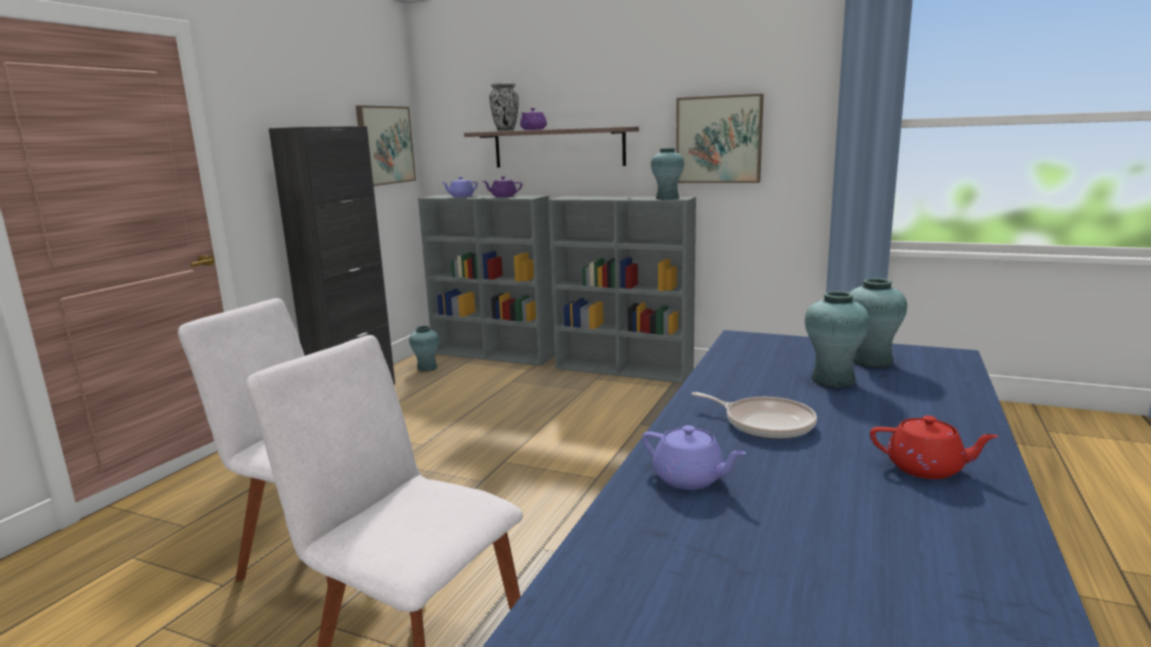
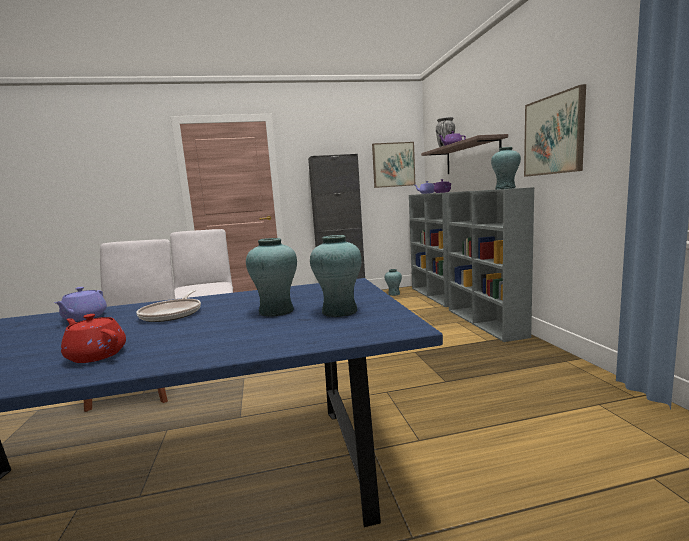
camera: 55 degrees right, 5 degrees down
red teapot [870,416,998,479] -> red teapot turned 135 degrees clockwise [61,314,126,363]

